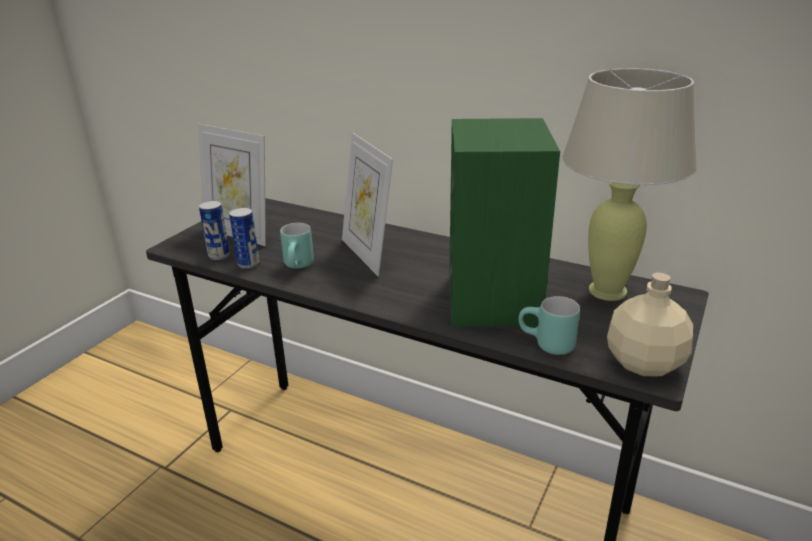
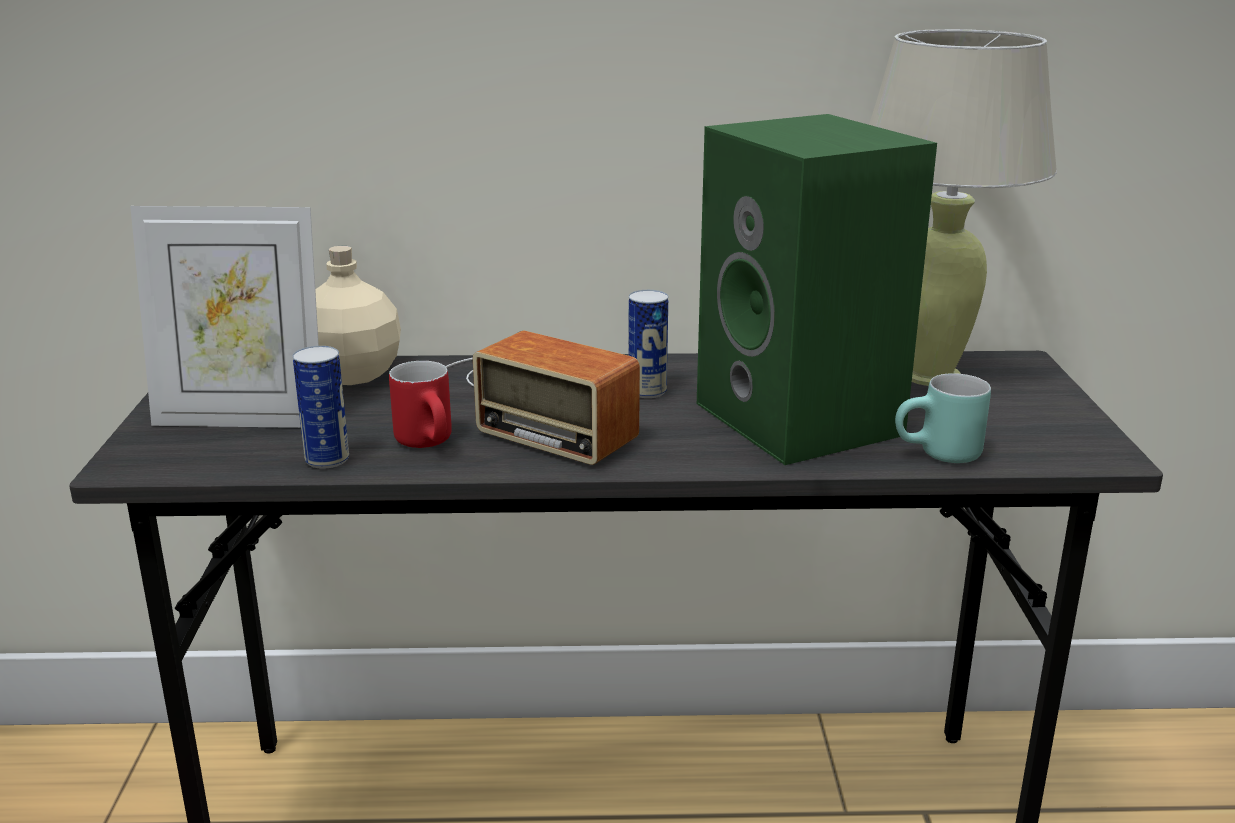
camera: 30 degrees left, 5 degrees down
can [199,200,230,260] -> can moved to [628,290,668,398]
turquoise mug [280,223,314,269] -> red mug [389,361,452,448]
picture frame [342,133,393,276] -> radio [445,331,640,465]
beige bottle [607,272,693,377] -> beige bottle moved to [315,246,401,385]

